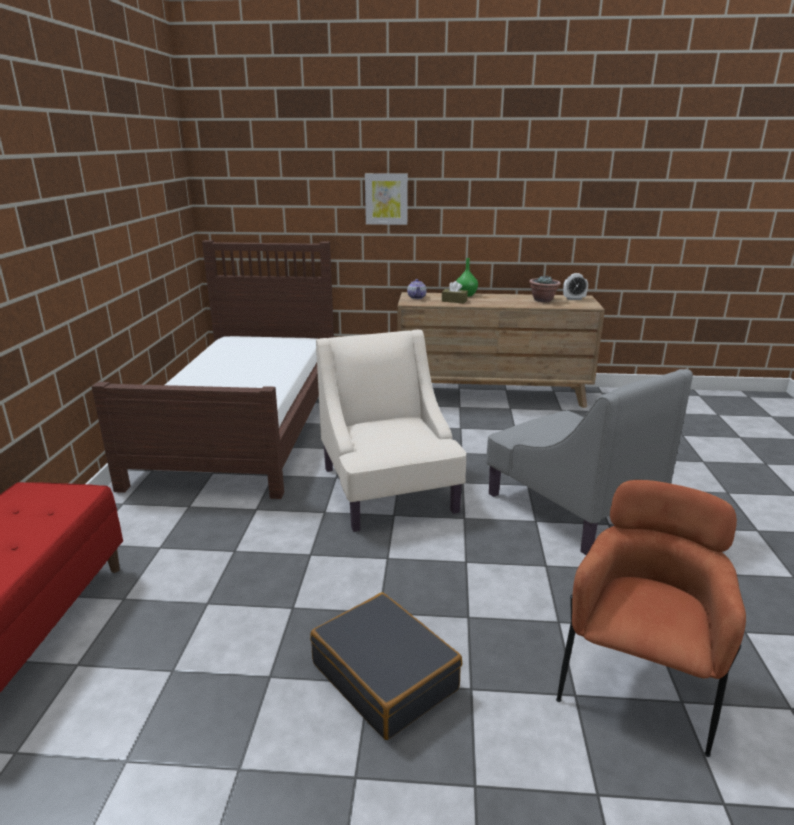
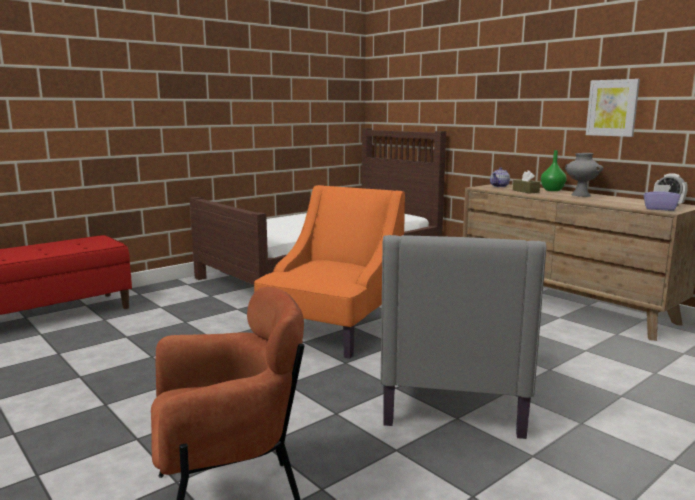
camera: 45 degrees right, 10 degrees down
black suitcase [310,592,462,740] -> none
beige armchair [316,330,466,532] -> orange armchair [254,185,405,359]
picture [365,173,408,225] -> picture moved to [586,79,640,137]
potted plant [529,275,561,302] -> none
none -> grey vase [565,153,603,197]
none -> purple tissue box [643,184,680,211]

